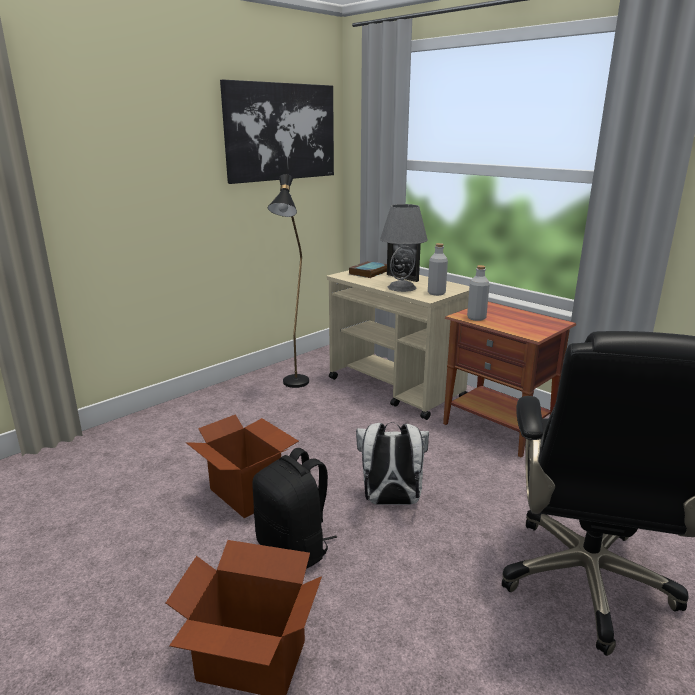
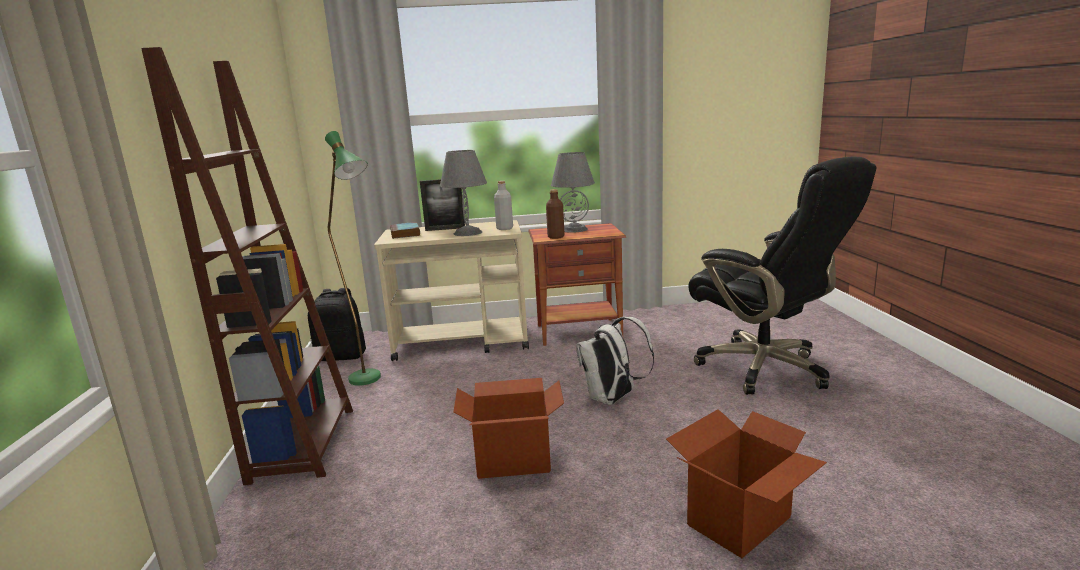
camera: 50 degrees left, 5 degrees down
picture [220,79,334,184] -> none
black backpack [252,448,337,569] -> black backpack moved to [308,288,366,361]
black floor lamp [268,174,309,388] -> green floor lamp [325,131,381,386]
grey bottle [467,265,490,321] -> brown bottle [546,189,565,239]
none -> brown bookcase [141,47,353,485]
none -> grey table lamp [551,152,595,233]

